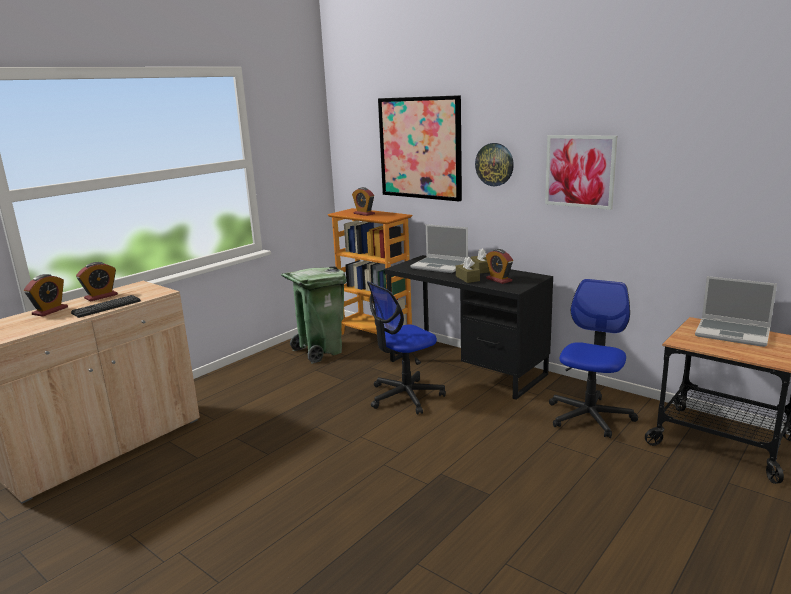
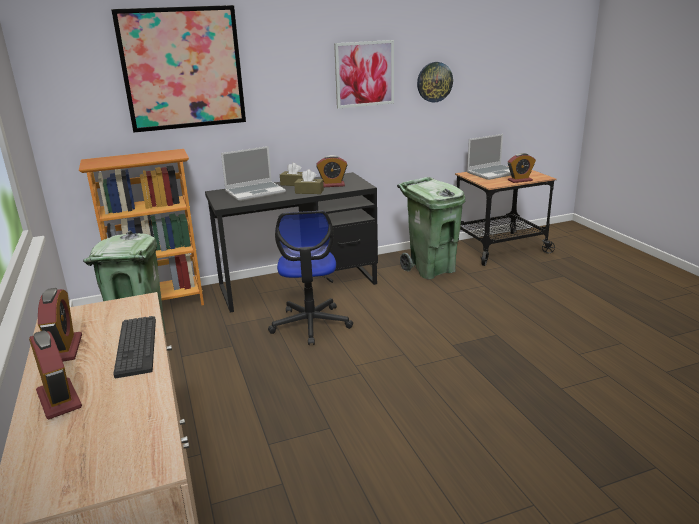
camera: 60 degrees left, 5 degrees up
alarm clock [352,187,375,216] -> alarm clock moved to [508,153,536,183]
wall clock [475,143,514,186] -> wall clock moved to [417,62,453,102]
office chair [549,279,638,438] -> green trash can [397,177,465,279]

